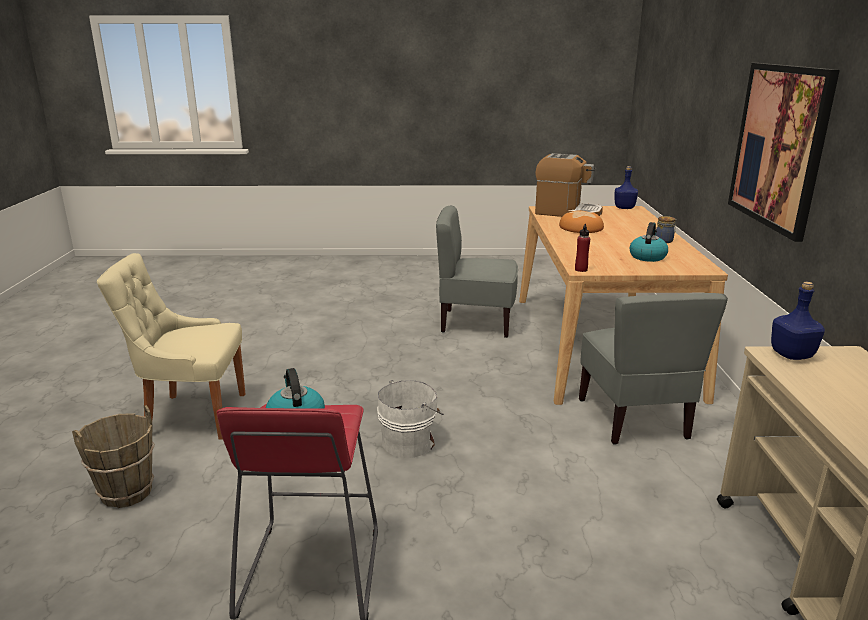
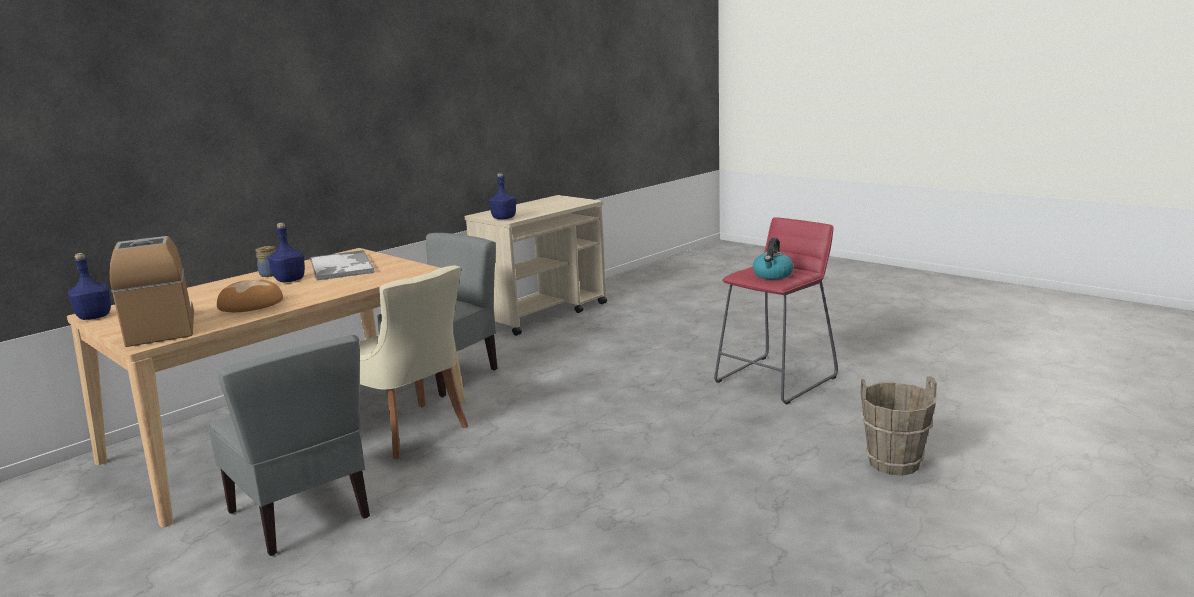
camera: 135 degrees left, 5 degrees down
beige chair [97,253,245,440] -> beige chair moved to [359,265,468,459]
white bucket [377,380,444,458] -> none
red bottle [575,224,590,272] -> none
kettle [630,222,668,262] -> tray [310,250,375,280]
picture [728,63,840,242] -> none
none -> blue bottle [268,223,305,282]

